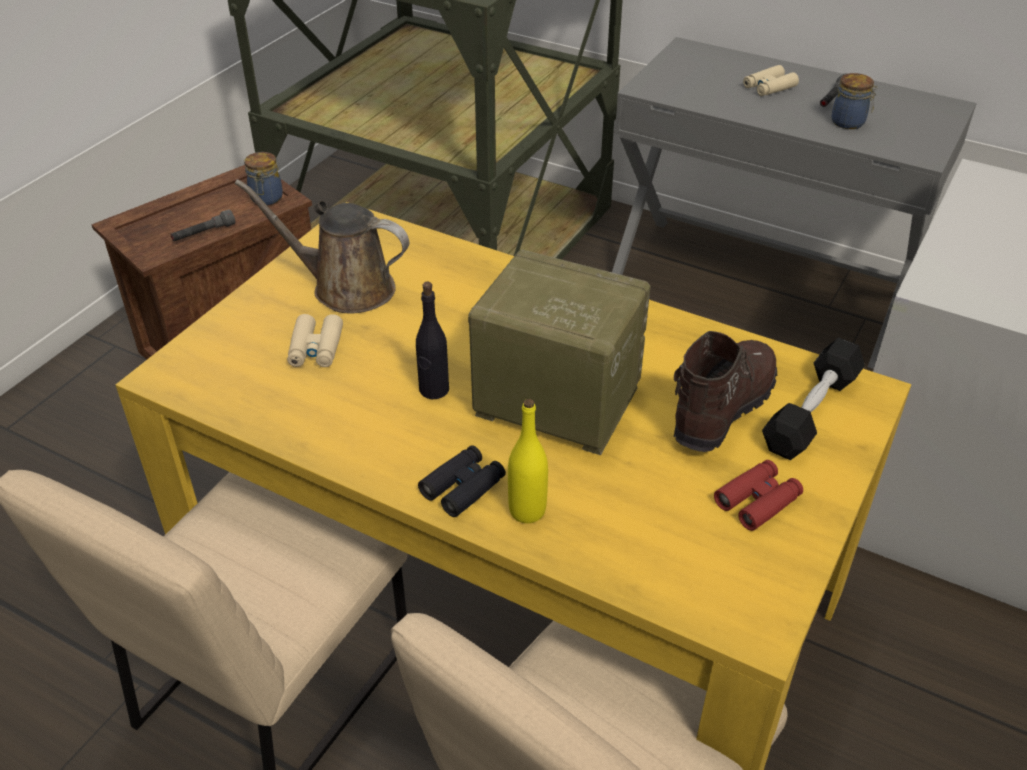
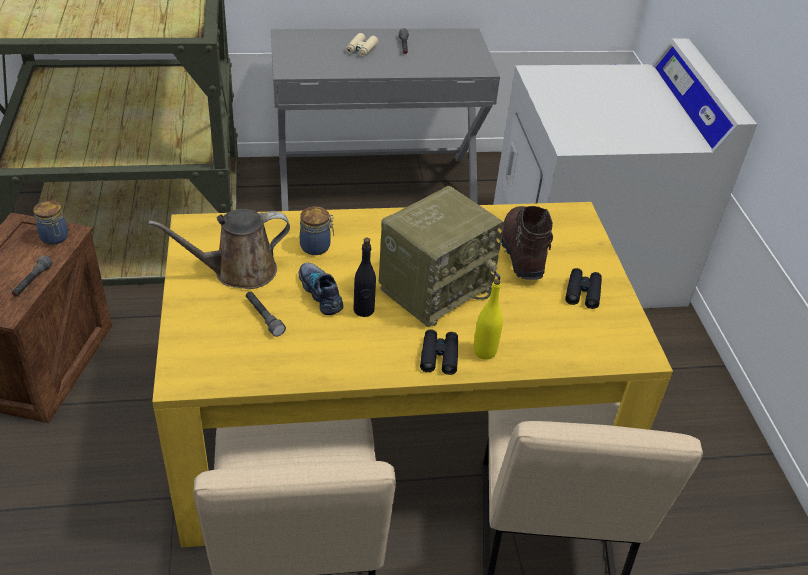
camera: 40 degrees left, 0 degrees up
beige binoculars [287,314,343,367] -> grey flashlight [246,291,286,337]
radio [468,250,651,455] -> radio turned 150 degrees clockwise [379,186,504,327]
red binoculars [714,460,803,531] -> black binoculars [565,268,602,309]
black dumbbell [762,338,865,460] -> none
jar [832,73,878,129] -> jar moved to [300,207,334,255]
none -> shoe [299,263,343,315]

